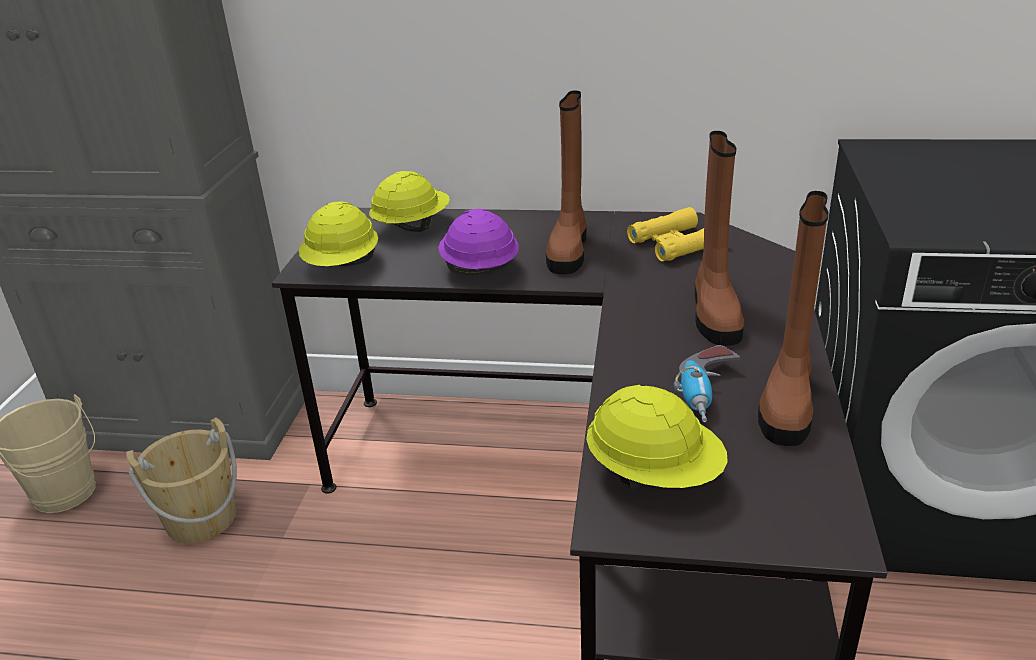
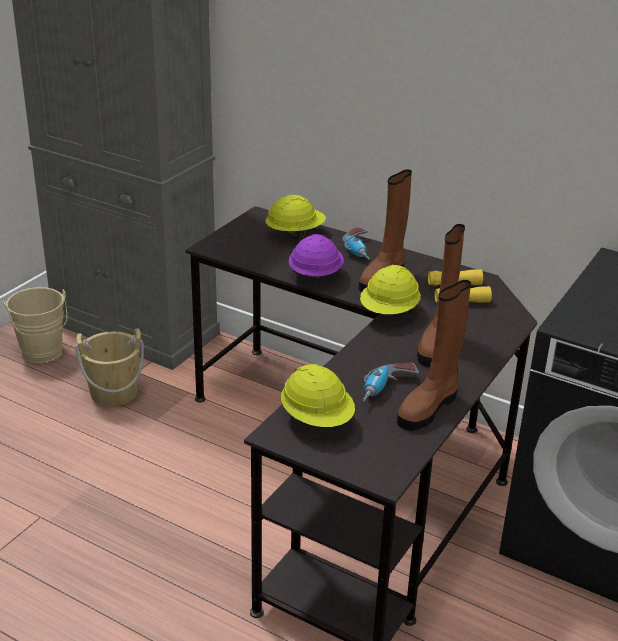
camera: 20 degrees right, 0 degrees up
yellow hard hat [299,202,378,266] -> yellow hard hat moved to [360,265,421,314]
none -> power drill [342,227,370,260]

